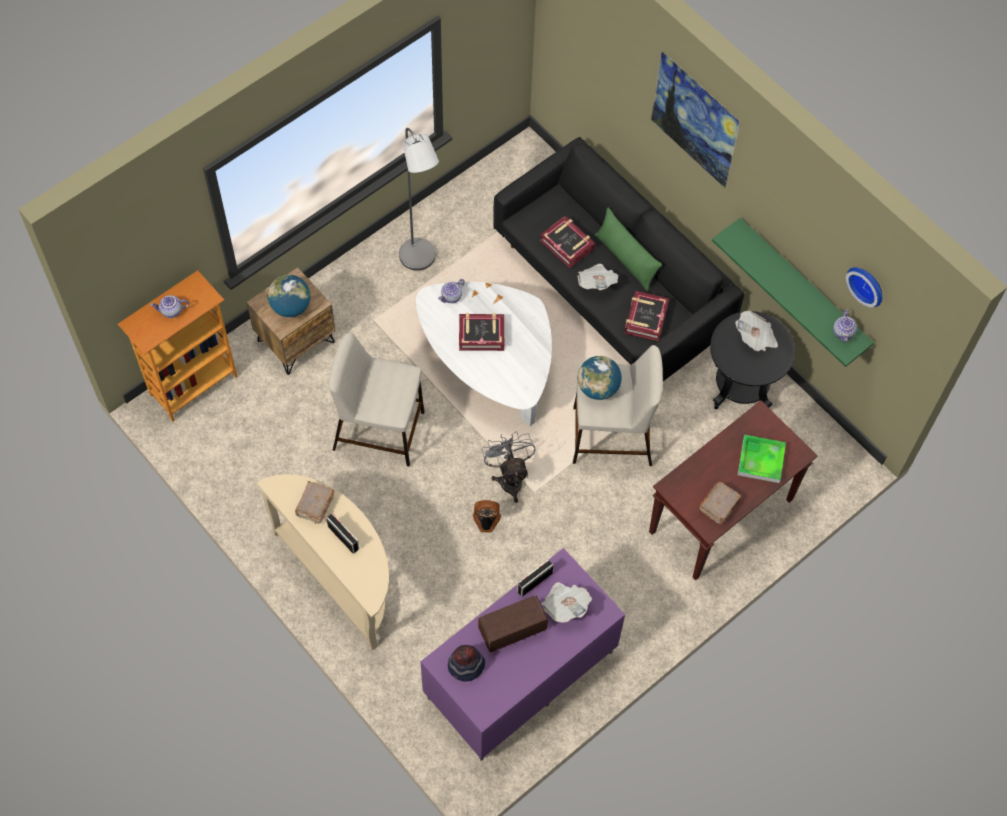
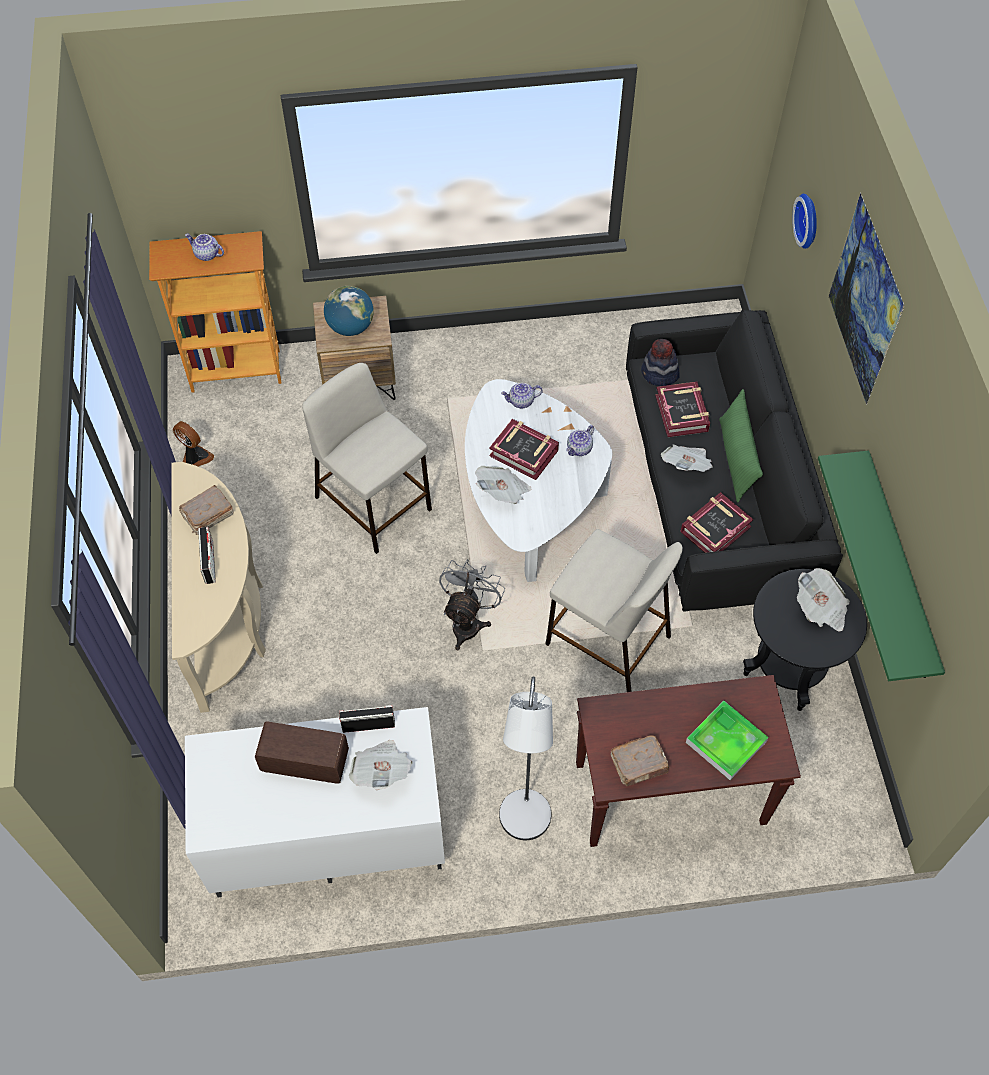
camera: 35 degrees right, 5 degrees down
grey floor lamp [399,128,439,271] -> grey floor lamp moved to [499,676,553,840]
purple tv stand [420,548,625,761] -> white tv stand [185,707,445,897]
hat [448,645,485,682] -> hat moved to [641,339,680,386]
fan [473,500,501,533] -> fan moved to [173,421,214,467]
globe [578,356,622,400] -> none
teapot [833,309,857,342] -> teapot moved to [566,425,594,456]
wall clock [846,267,882,307] -> wall clock moved to [792,194,817,249]
none -> newspaper [475,466,531,504]

